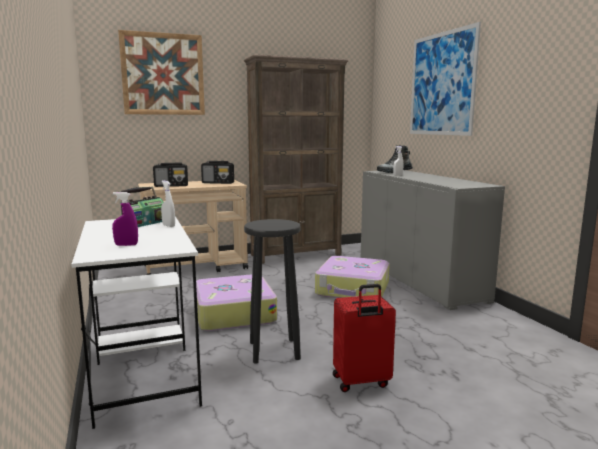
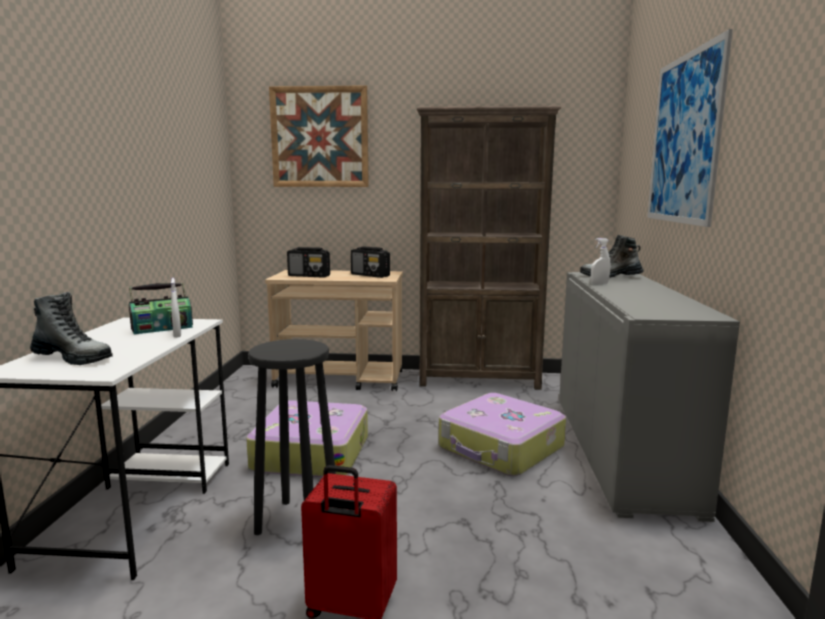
camera: 25 degrees right, 0 degrees up
purple spray bottle [112,192,138,246] -> boot [30,292,112,365]

